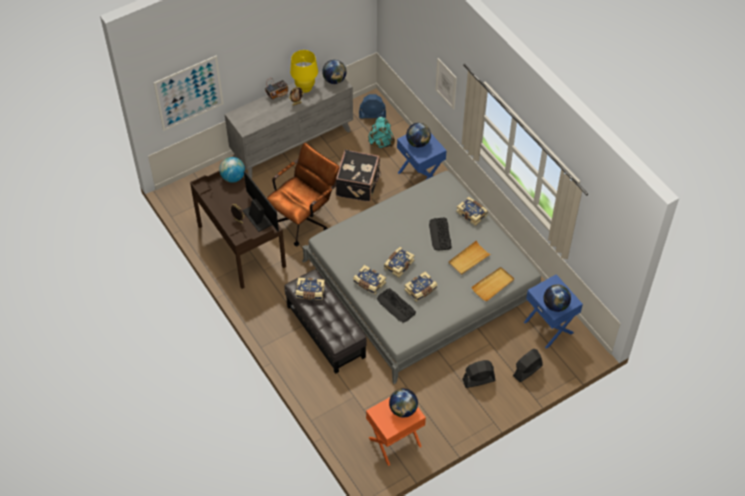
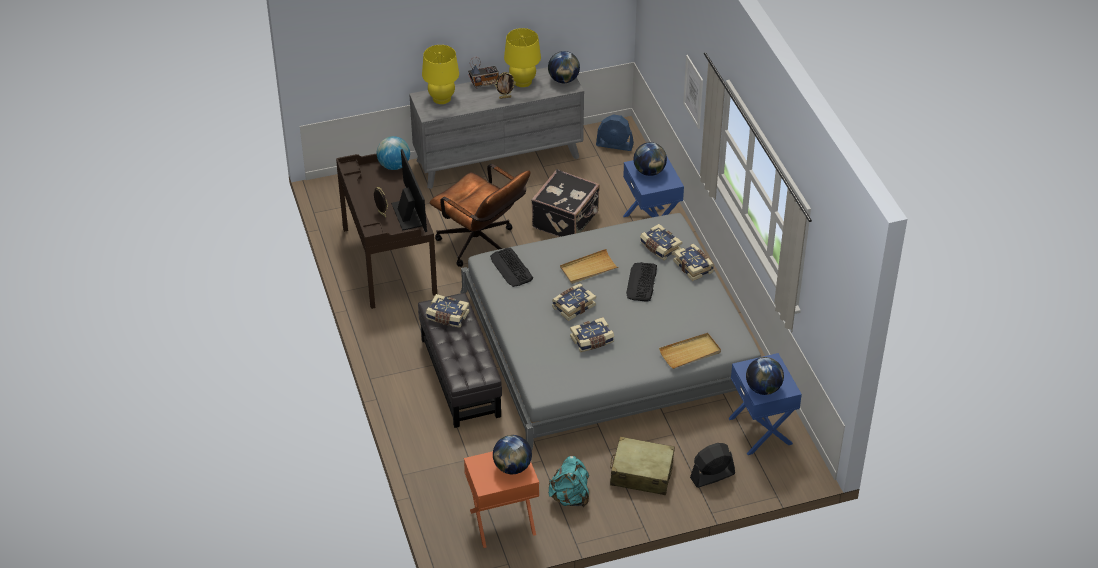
camera: 15 degrees right, 10 degrees down
picture [154,55,224,131] -> none
brown office chair [267,143,339,247] -> brown office chair turned 75 degrees clockwise [430,164,530,267]
book [353,265,386,295] -> book moved to [640,224,682,260]
turquoise backpack [368,117,395,148] -> turquoise backpack moved to [548,456,589,507]
keyboard [377,288,416,323] -> keyboard moved to [490,248,533,287]
beige tray [448,240,491,275] -> beige tray moved to [560,249,619,284]
black fan [462,360,495,388] -> beige suitcase [610,436,675,495]
none -> yellow table lamp [422,45,459,104]

